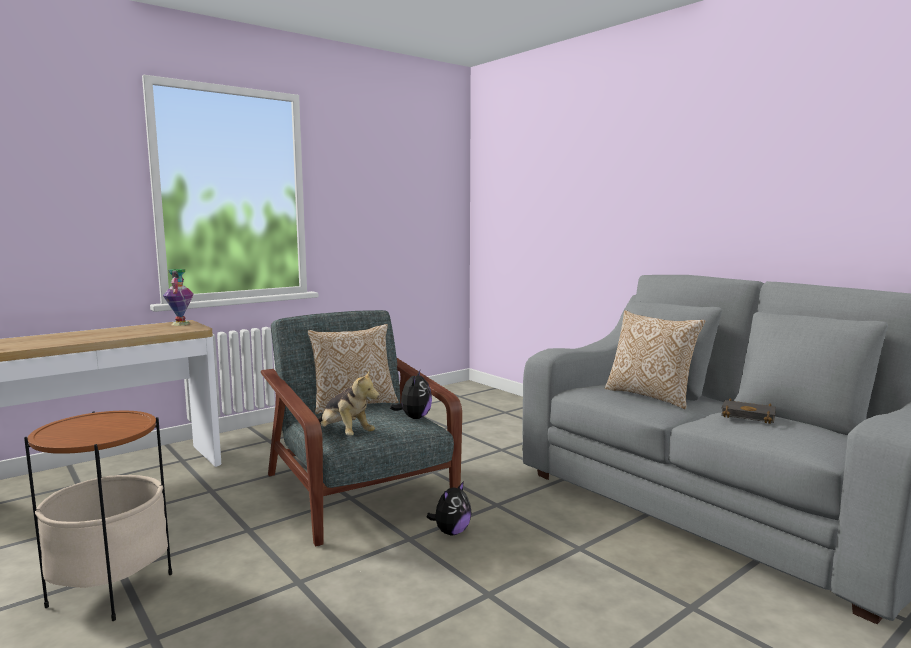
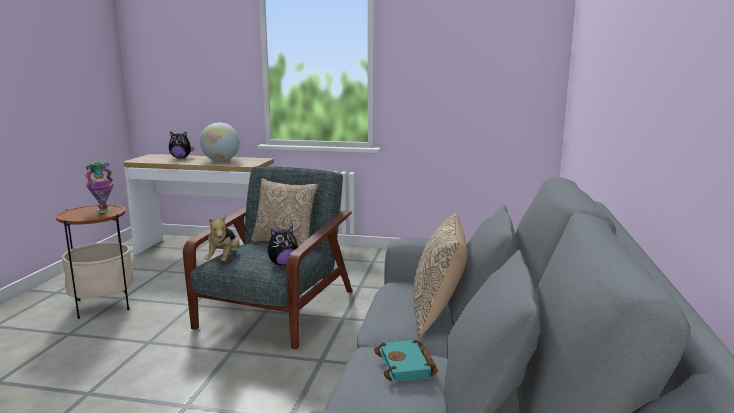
camera: 50 degrees right, 5 degrees up
vase [163,269,194,326] -> vase moved to [85,162,114,213]
plush toy [427,481,472,535] -> plush toy moved to [169,131,194,158]
black book [721,398,776,424] -> turquoise book [374,340,438,382]
none -> globe [200,122,240,161]

